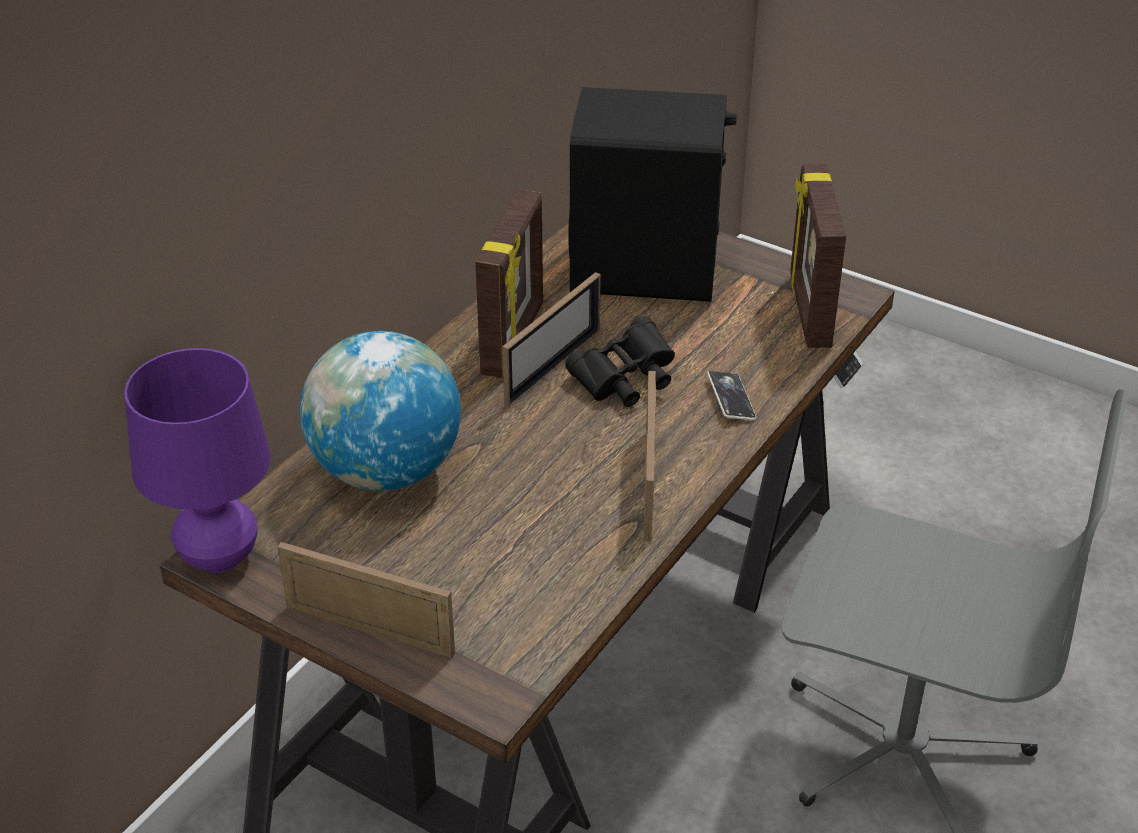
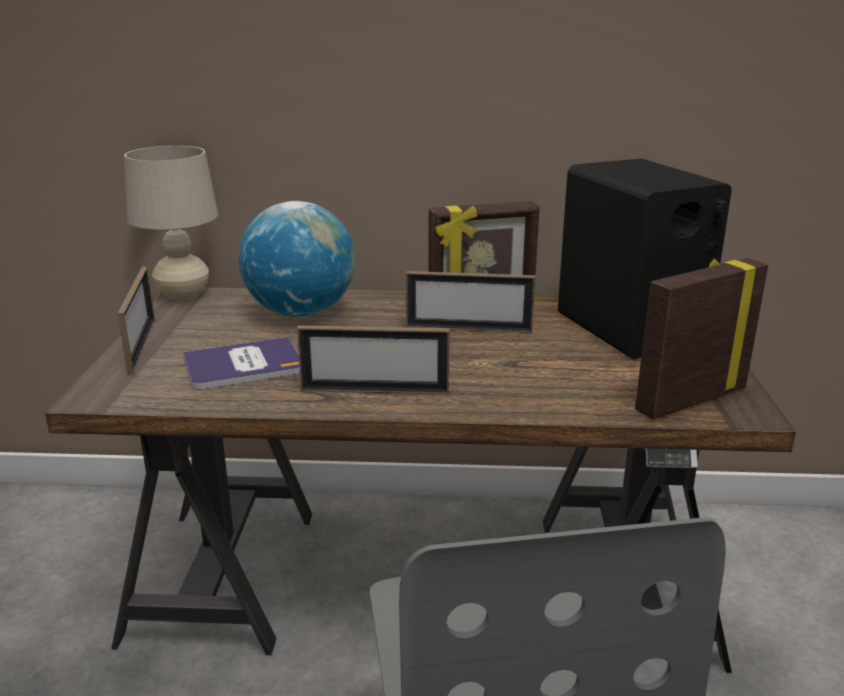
camera: 60 degrees right, 15 degrees down
purple table lamp [124,348,271,573] -> beige table lamp [124,146,218,301]
black binoculars [565,316,675,407] -> none
picture frame [644,371,656,541] -> picture frame turned 150 degrees counterclockwise [297,326,450,394]
phone [707,371,756,420] -> none
none -> book [183,337,300,390]

